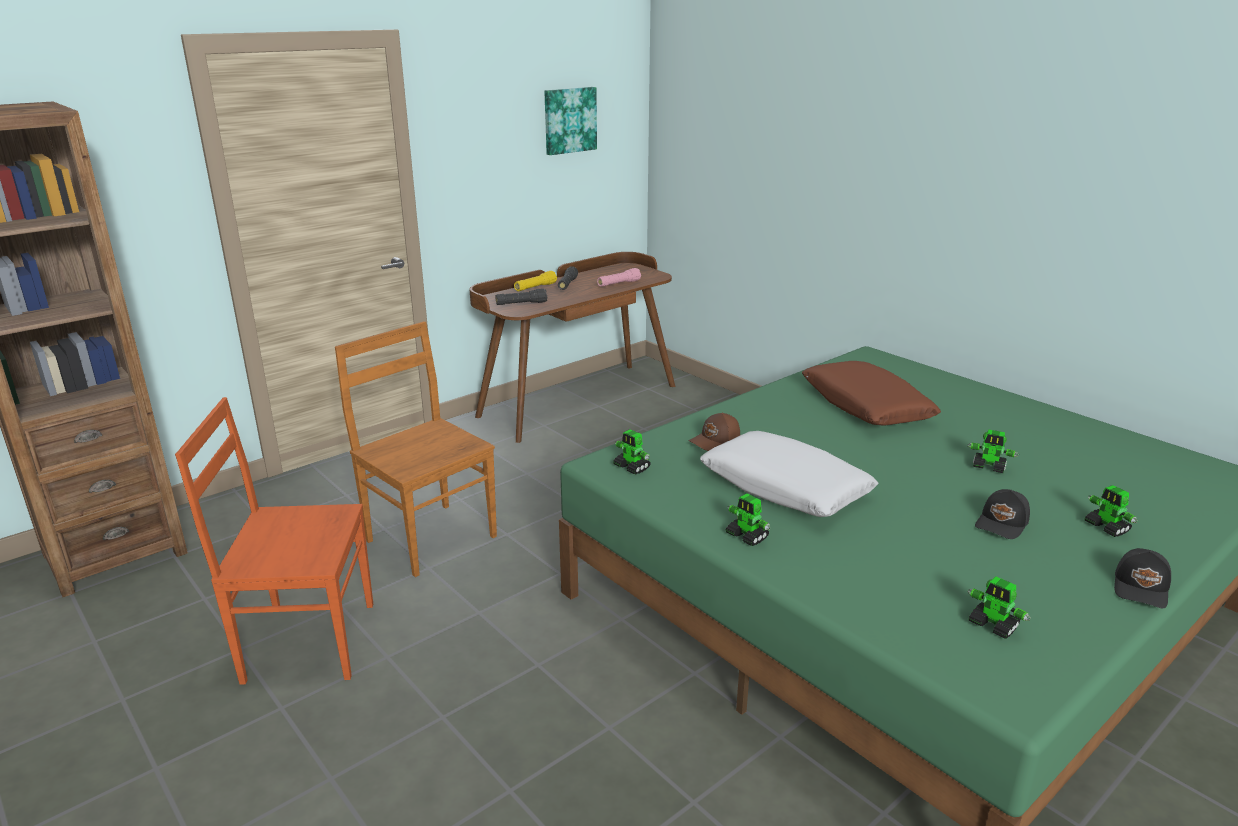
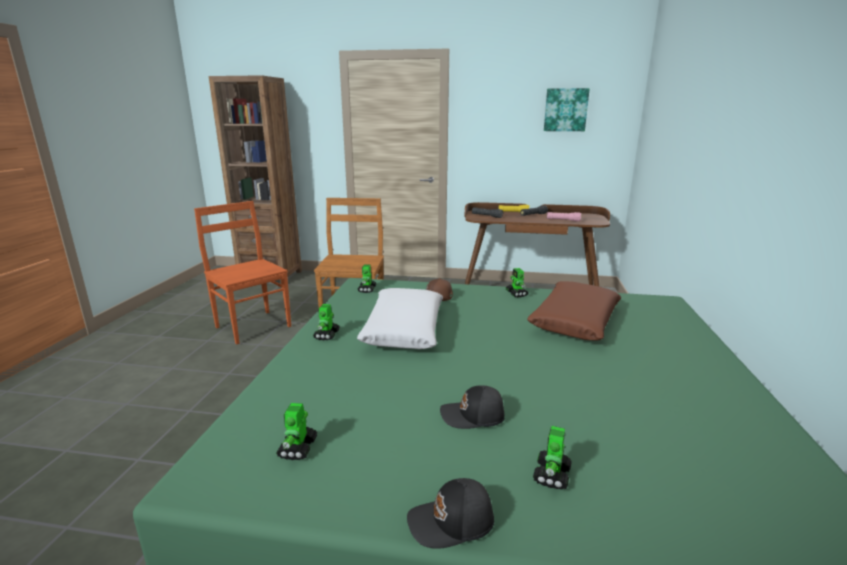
camera: 50 degrees right, 5 degrees down
toy robot [967,429,1019,473] -> toy robot moved to [506,268,529,297]

